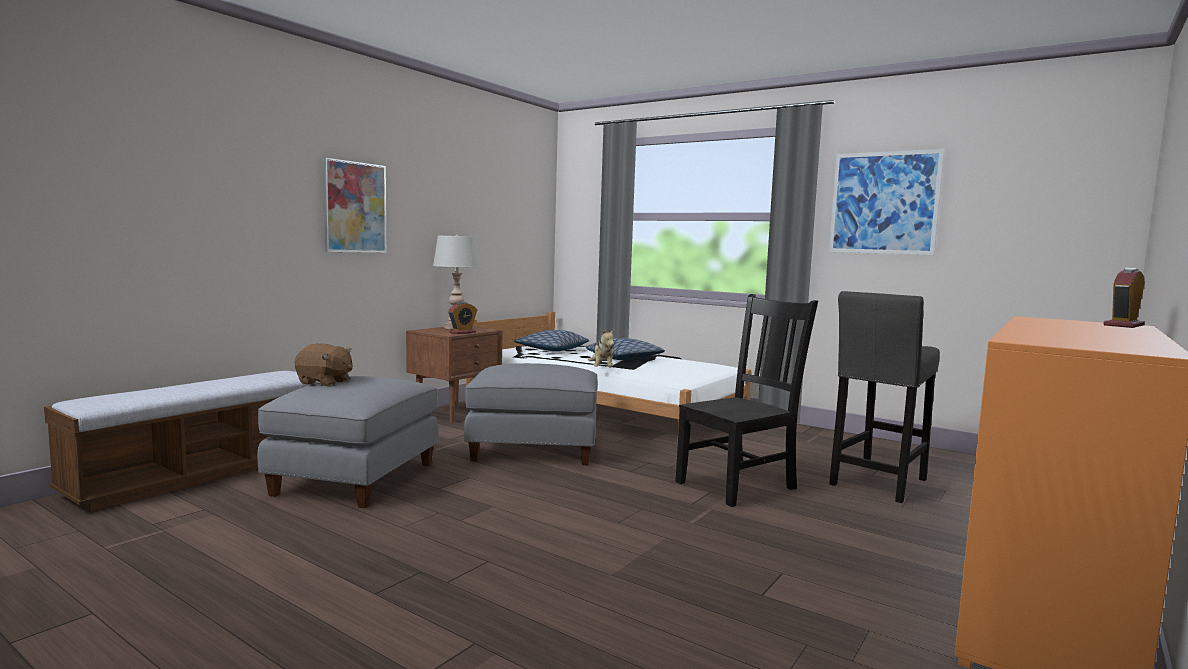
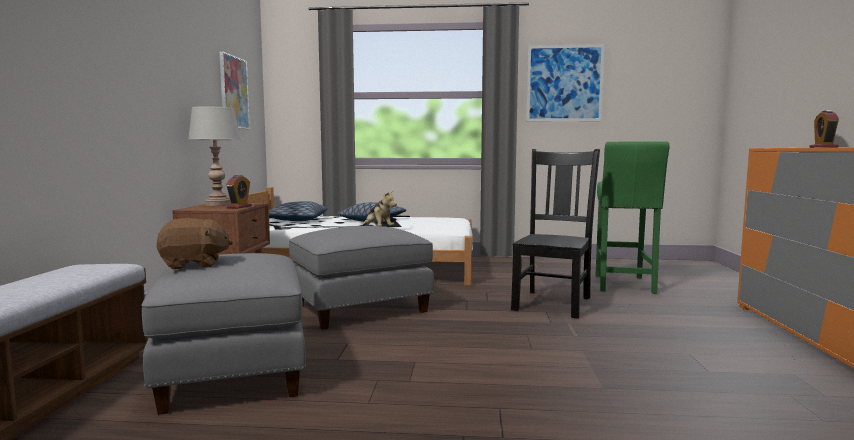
camera: 30 degrees left, 0 degrees up
picture [323,158,386,253] -> picture moved to [219,51,250,129]
grey stool [829,291,940,503] -> green stool [596,141,670,294]

